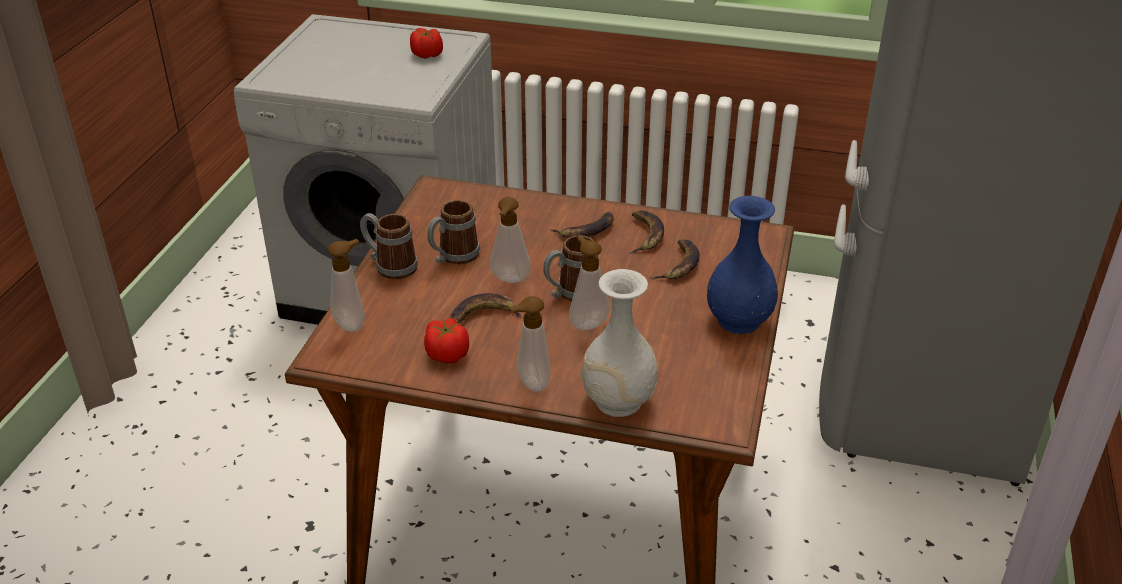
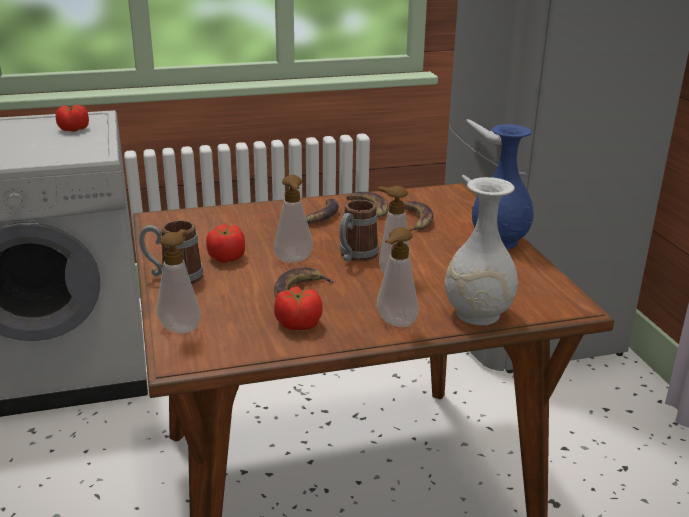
camera: 30 degrees left, 10 degrees down
mug [427,200,480,265] -> tomato [206,224,245,263]

